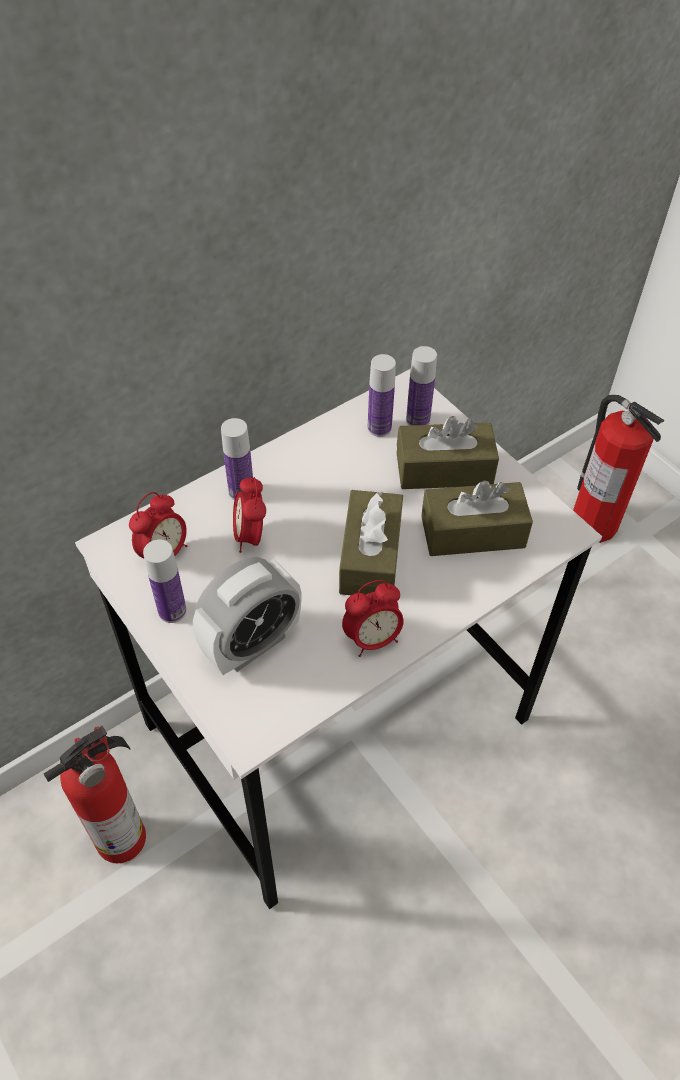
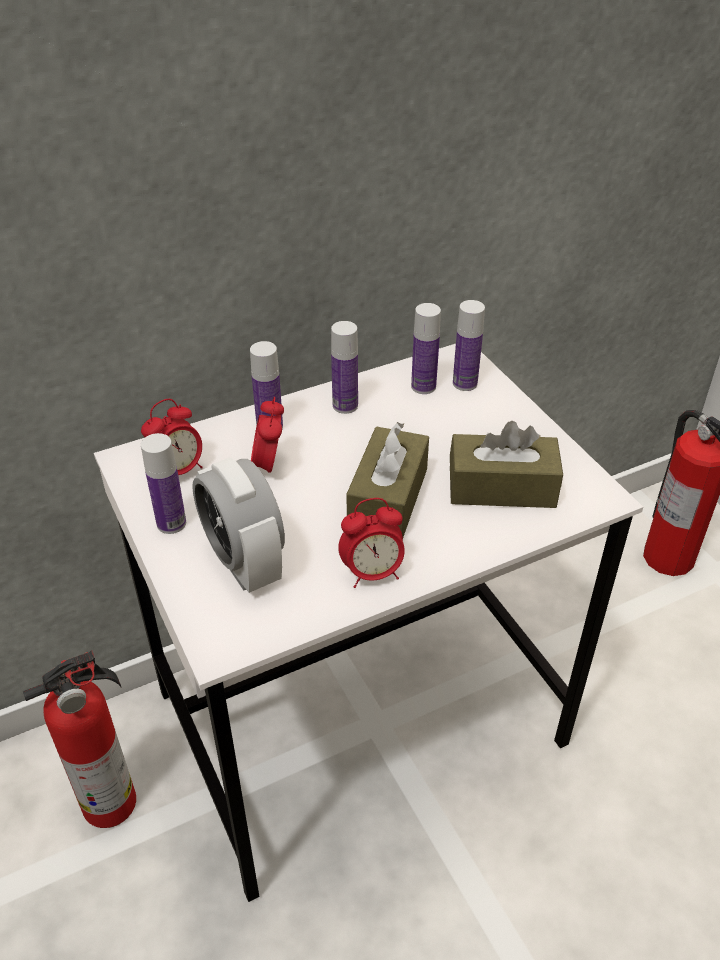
camera: 10 degrees right, 10 degrees down
alarm clock [193,557,301,675] -> alarm clock turned 90 degrees clockwise [192,457,285,593]
brown tissue box [397,416,499,489] -> none
none -> bottle [331,321,358,414]

